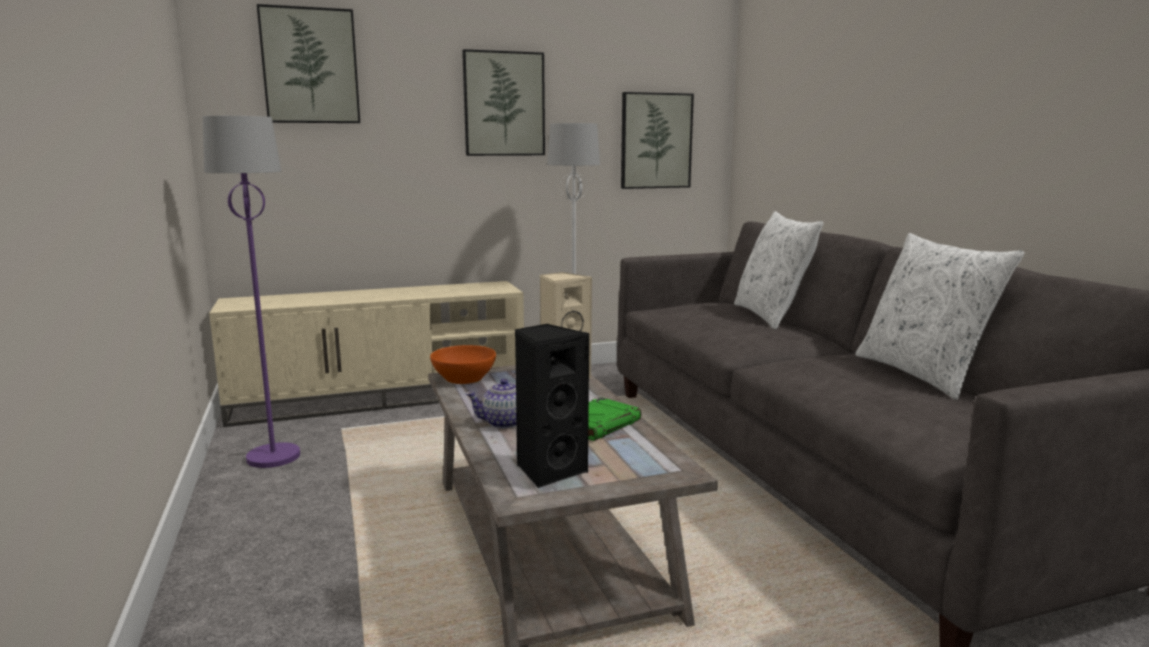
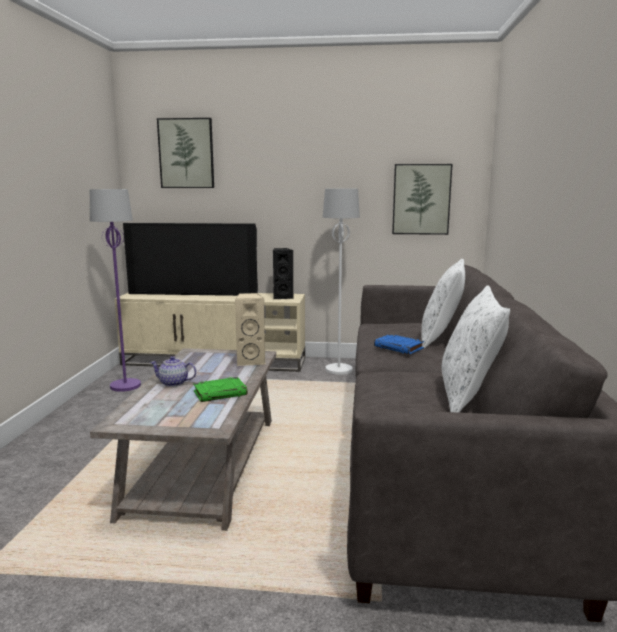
camera: 25 degrees right, 0 degrees up
orange bowl [430,345,496,384] -> none
picture [462,49,545,156] -> none
black speaker [515,323,589,488] -> black speaker moved to [273,248,293,299]
none -> television [123,223,258,296]
none -> blue book [374,334,424,354]

